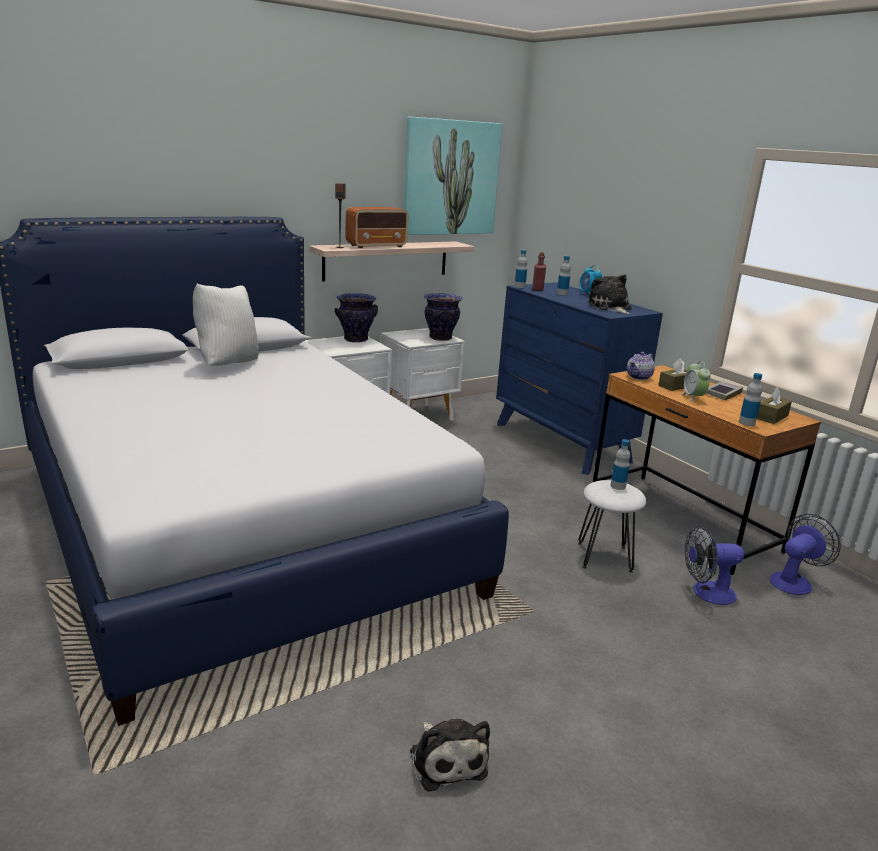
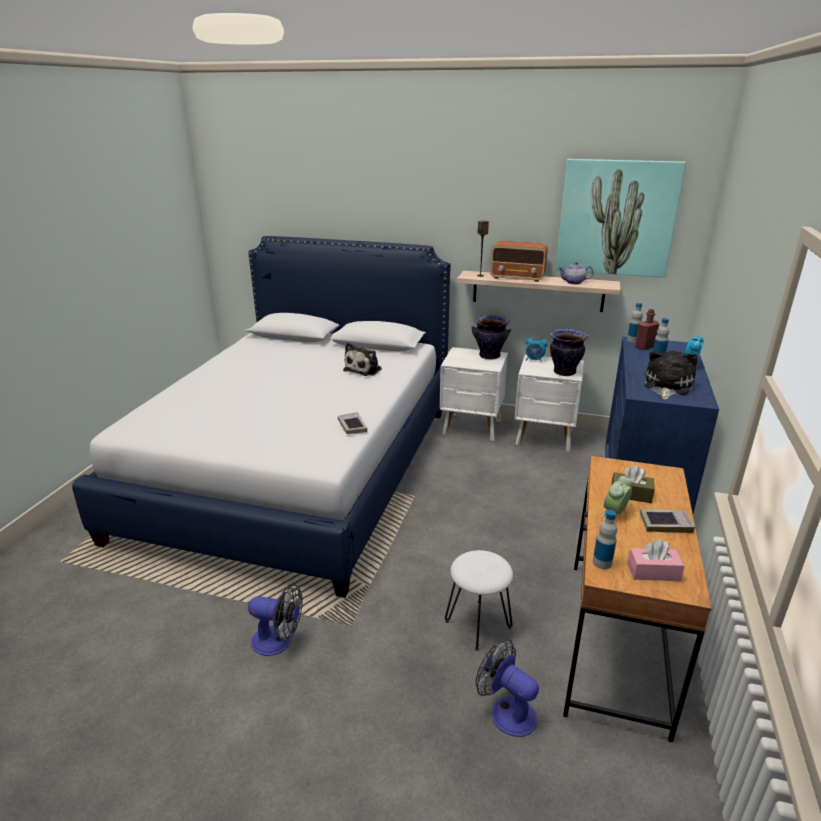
camera: 50 degrees right, 5 degrees up
white pillow [193,284,259,366] -> none
plush toy [410,719,490,791] -> plush toy moved to [343,342,382,376]
bottle [611,439,630,490] -> none
teapot [627,352,655,380] -> teapot moved to [558,262,593,285]
brown tissue box [757,387,792,424] -> pink tissue box [627,539,685,581]
fan [770,514,841,595] -> fan moved to [248,584,303,656]
none -> book [338,412,367,434]
none -> alarm clock [526,335,548,363]

